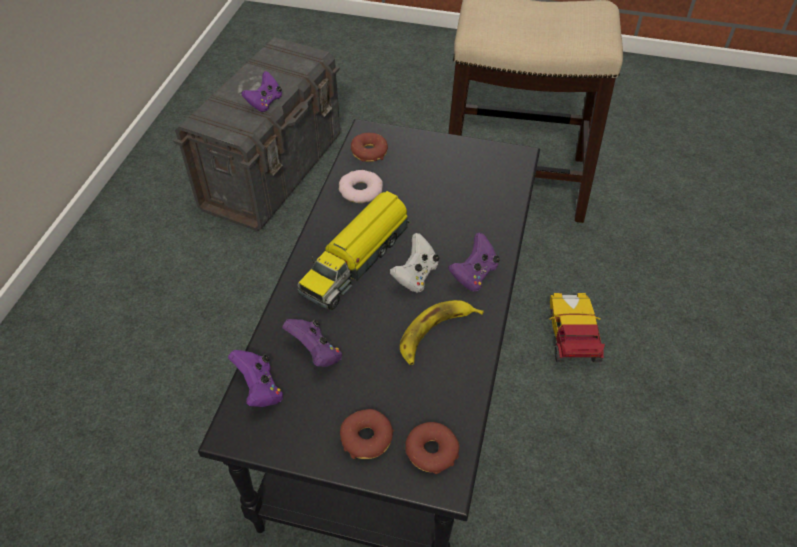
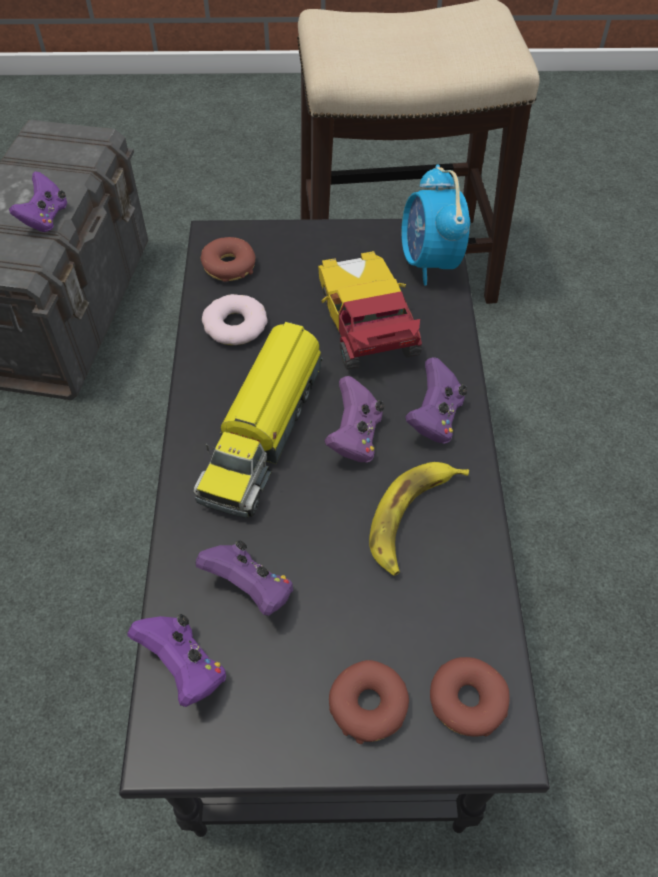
camera: 15 degrees left, 5 degrees up
white game controller [390,233,439,293] -> purple game controller [324,376,384,463]
toy car [549,293,605,362] -> toy car moved to [318,251,422,370]
none -> alarm clock [401,164,470,285]

